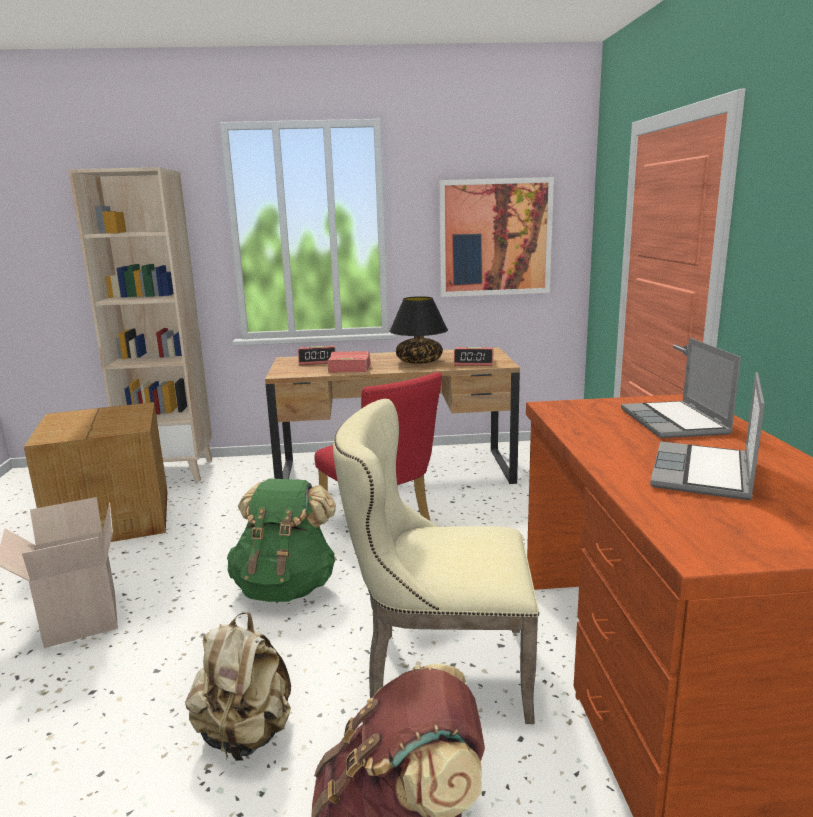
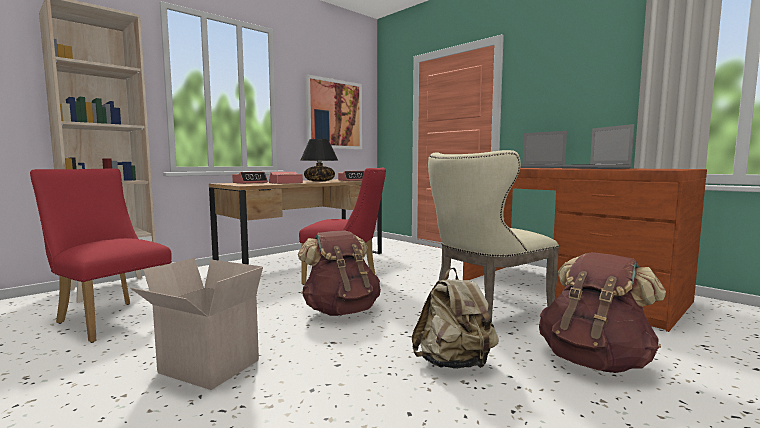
camera: 40 degrees left, 10 degrees down
cardboard box [24,402,167,542] -> red chair [30,169,172,343]
green backpack [227,478,337,602] -> brown backpack [298,231,381,316]

